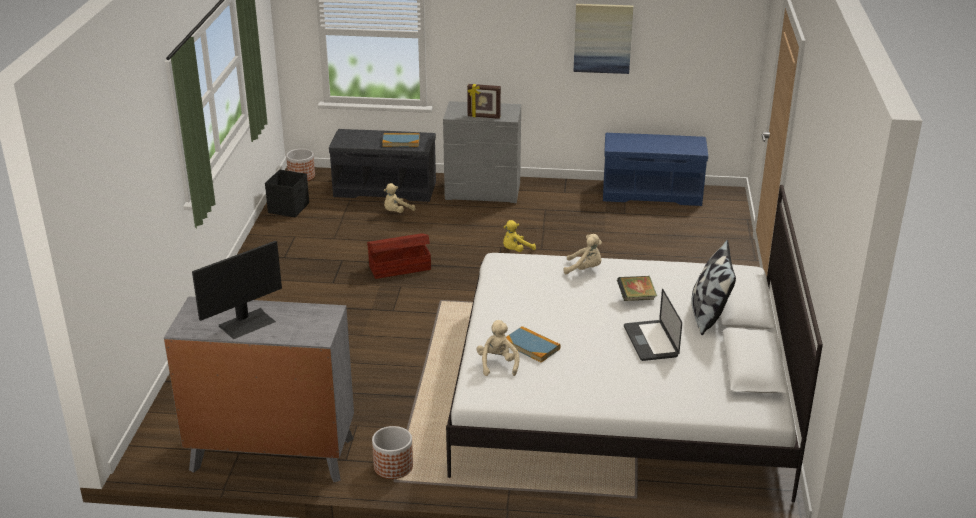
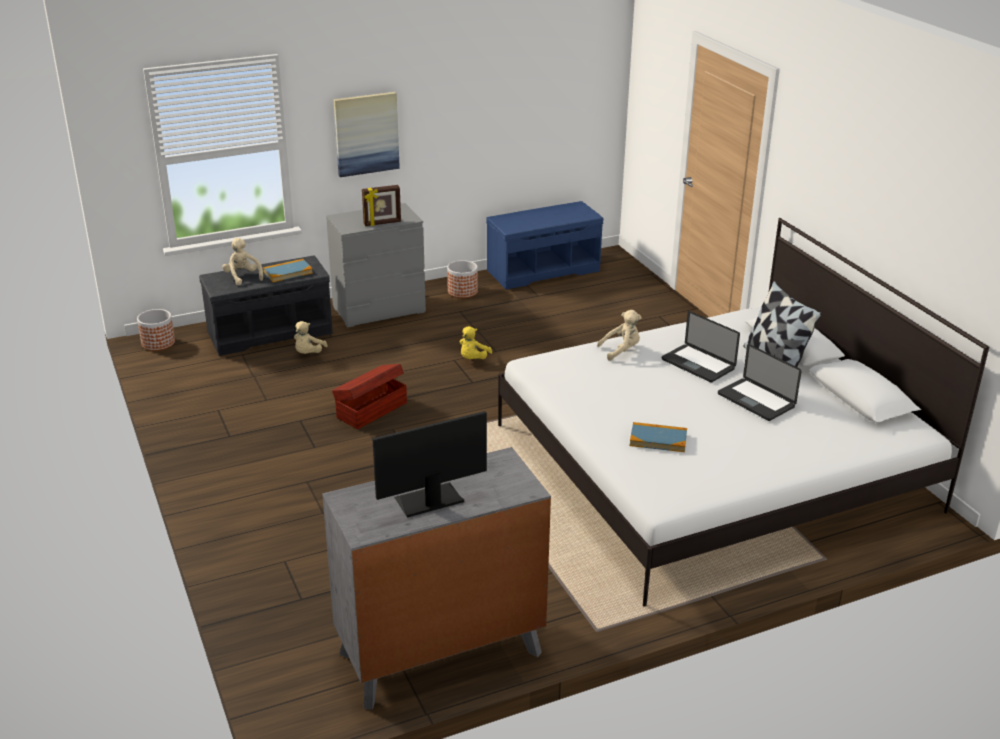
camera: 30 degrees left, 0 degrees up
monitor [192,241,282,339] -> monitor turned 135 degrees counterclockwise [372,411,487,517]
black storage box [265,170,309,217] -> none
planter [372,426,413,479] -> planter moved to [447,260,478,298]
beige plush toy [476,320,519,376] -> beige plush toy moved to [222,238,263,285]
picture [573,4,633,74] -> picture moved to [333,92,400,177]
book [617,276,657,301] -> laptop [662,311,740,382]

